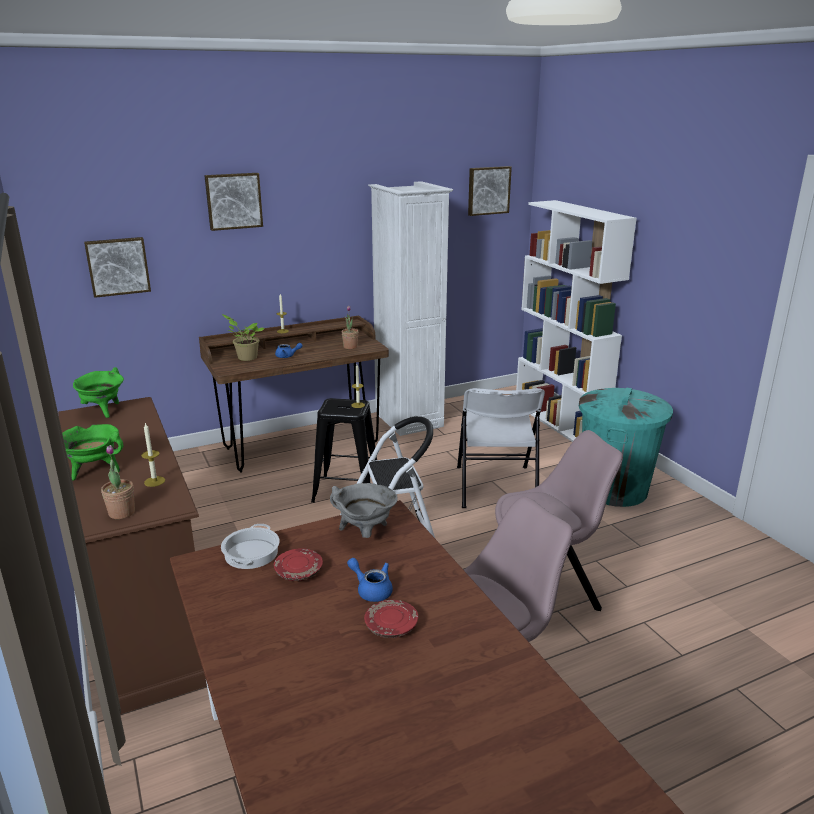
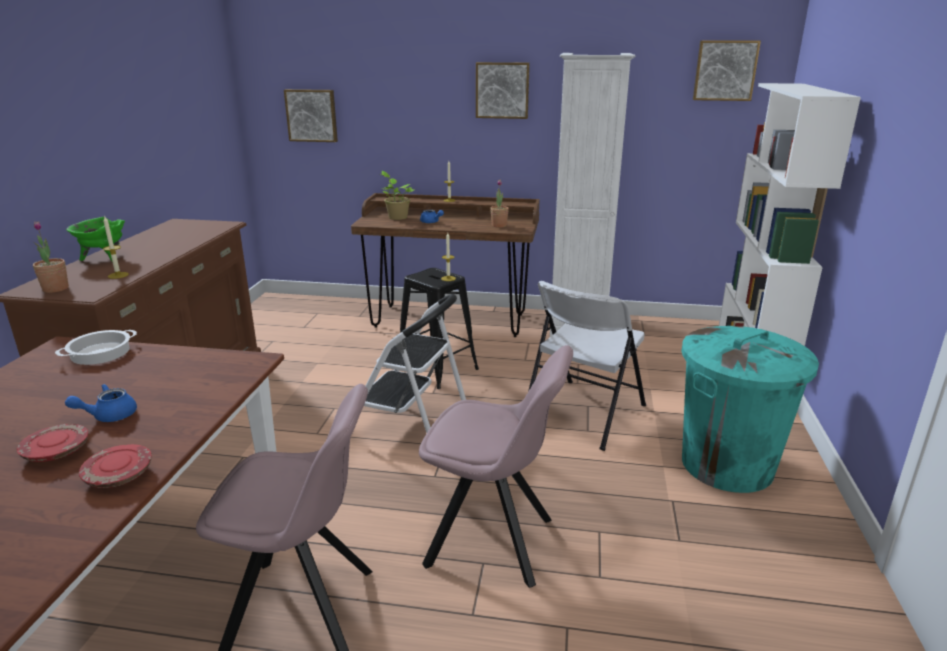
camera: 35 degrees right, 0 degrees up
green cooking pot [73,367,124,418] -> none
picture [204,173,263,231] -> picture moved to [476,62,530,119]
red plate [274,548,323,581] -> red plate moved to [79,444,152,488]
grey cooking pot [330,483,398,538] -> none
blue teapot [347,558,393,602] -> blue teapot turned 105 degrees counterclockwise [65,384,137,422]

